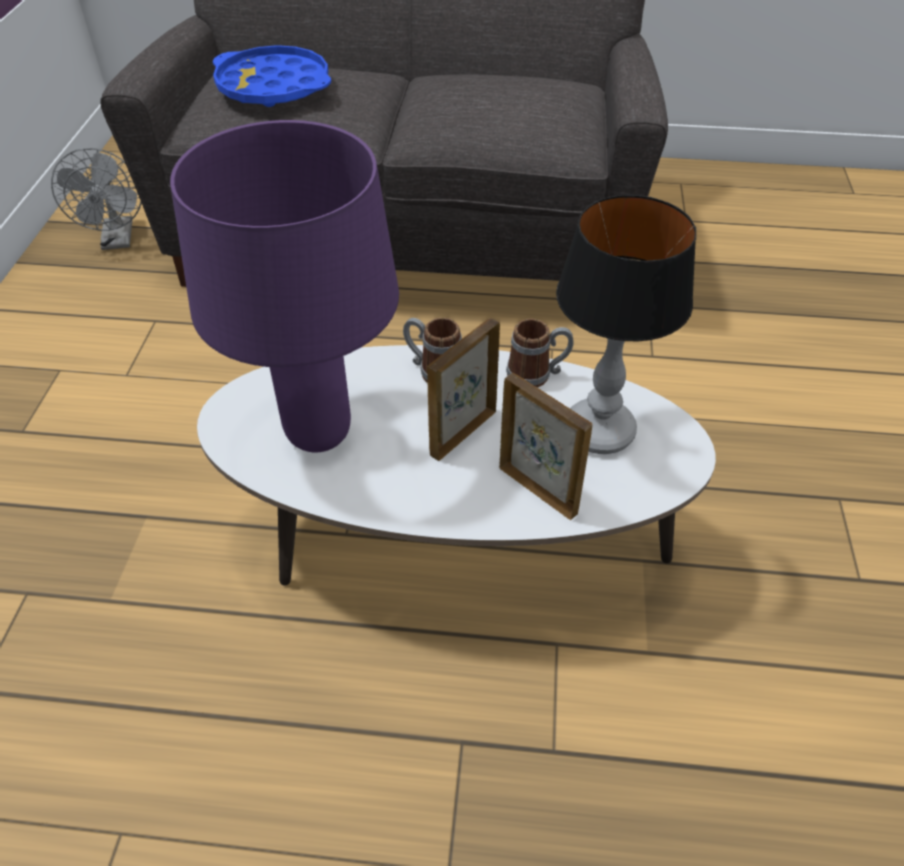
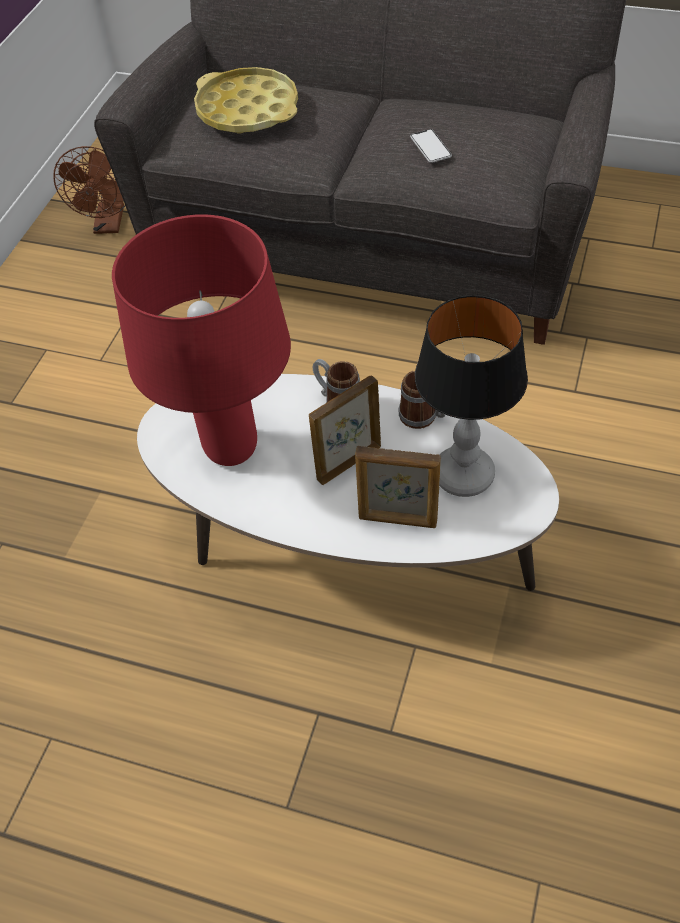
camera: 15 degrees right, 5 degrees up
grey fan [51,148,141,250] -> brown fan [53,146,125,234]
purple table lamp [170,120,399,452] -> red table lamp [112,214,291,466]
blue tray [213,45,331,107] -> yellow tray [194,67,298,134]
picture frame [499,373,593,520] -> picture frame turned 135 degrees clockwise [355,446,441,528]
none -> phone [410,129,452,163]

